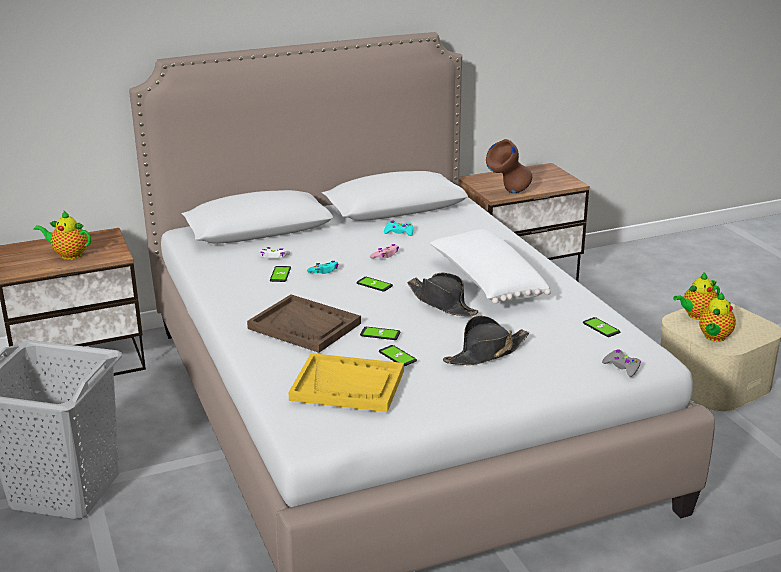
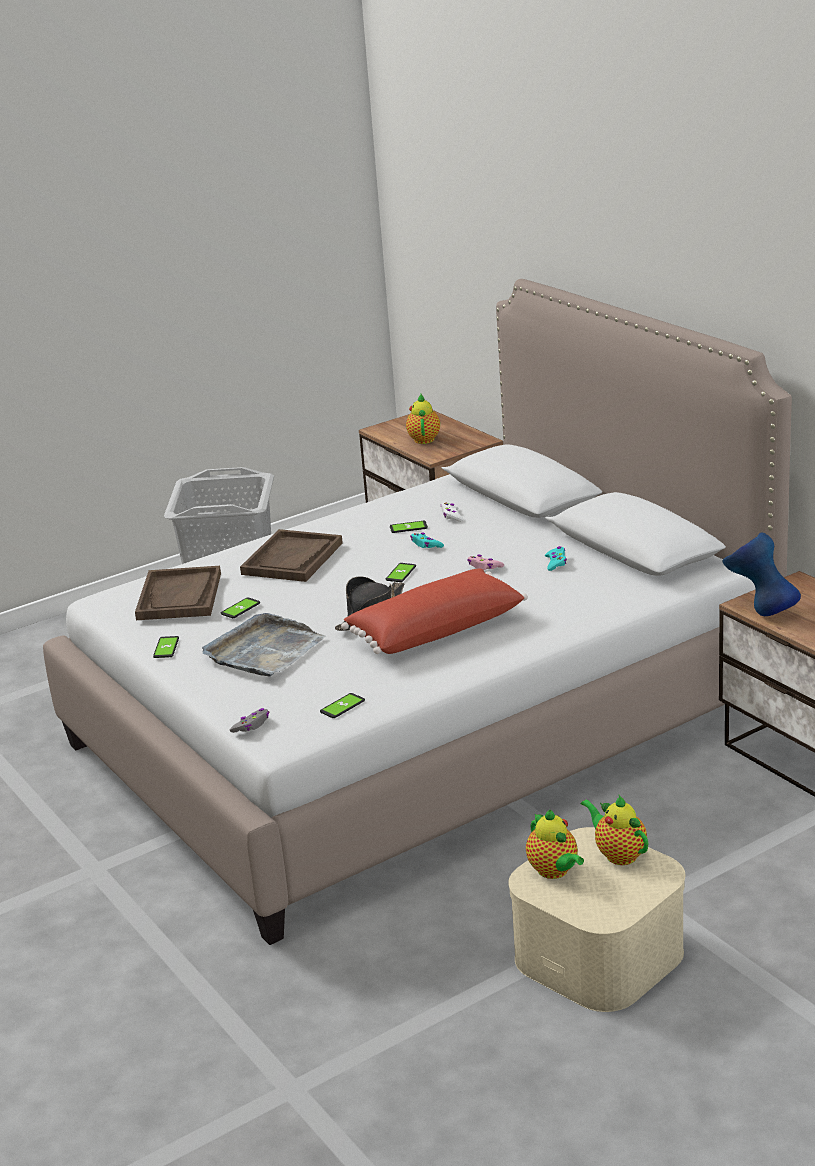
camera: 80 degrees right, 0 degrees up
yellow tray [288,353,404,412] -> brown tray [135,566,221,620]
phone [360,327,401,340] -> phone moved to [153,636,179,658]
white pillow [430,229,551,304] -> red pillow [341,569,528,654]
black hat [443,316,529,365] -> grey tray [202,613,325,677]
brown vase [486,139,532,193] -> blue vase [723,533,801,616]
teapot [699,293,736,342] -> teapot turned 135 degrees counterclockwise [526,810,584,879]

